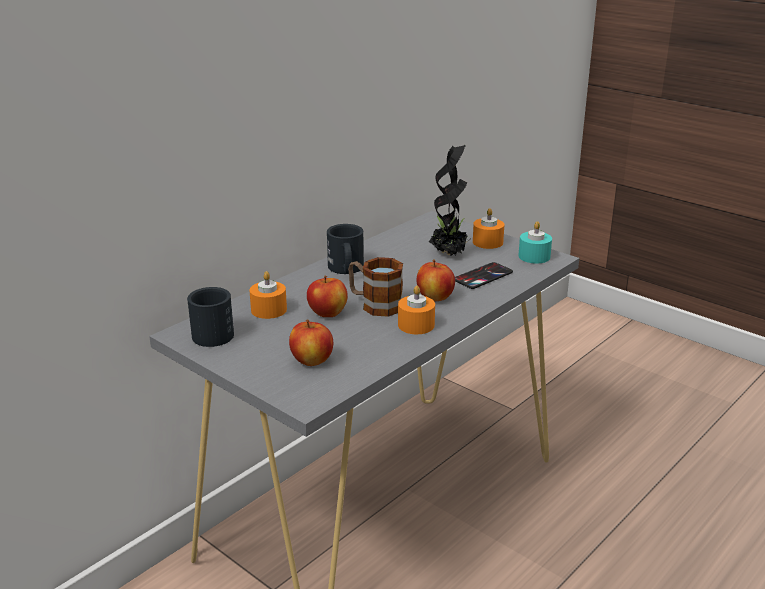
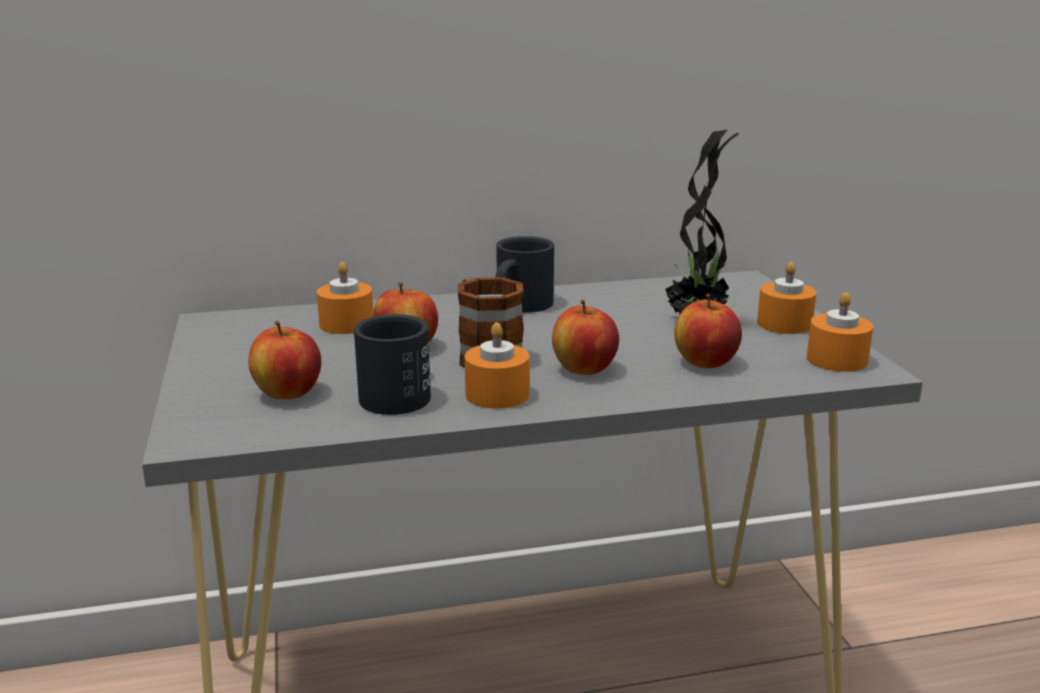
camera: 35 degrees right, 5 degrees down
black mug [187,287,234,347] -> black mug moved to [354,314,431,415]
phone [455,262,513,289] -> apple [674,294,742,368]
turquoise candle [518,221,552,264] -> orange candle [807,292,873,372]

